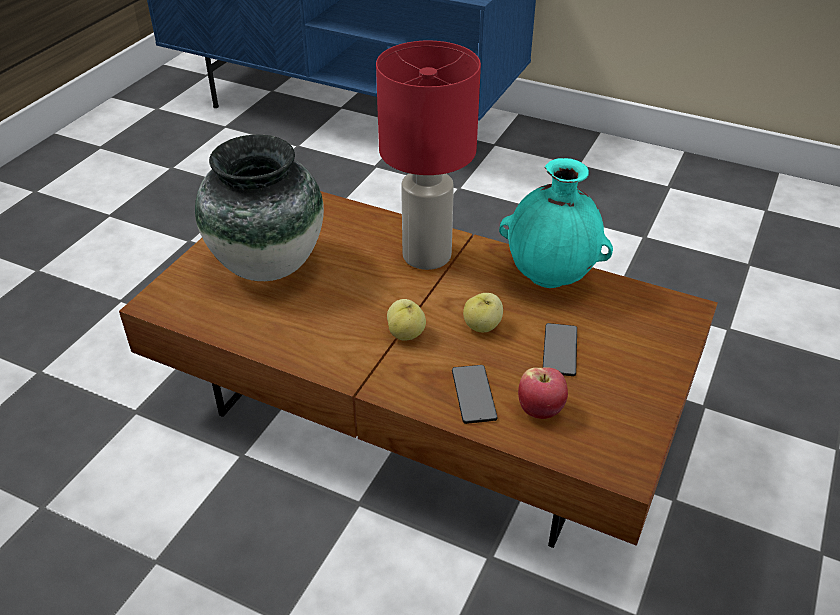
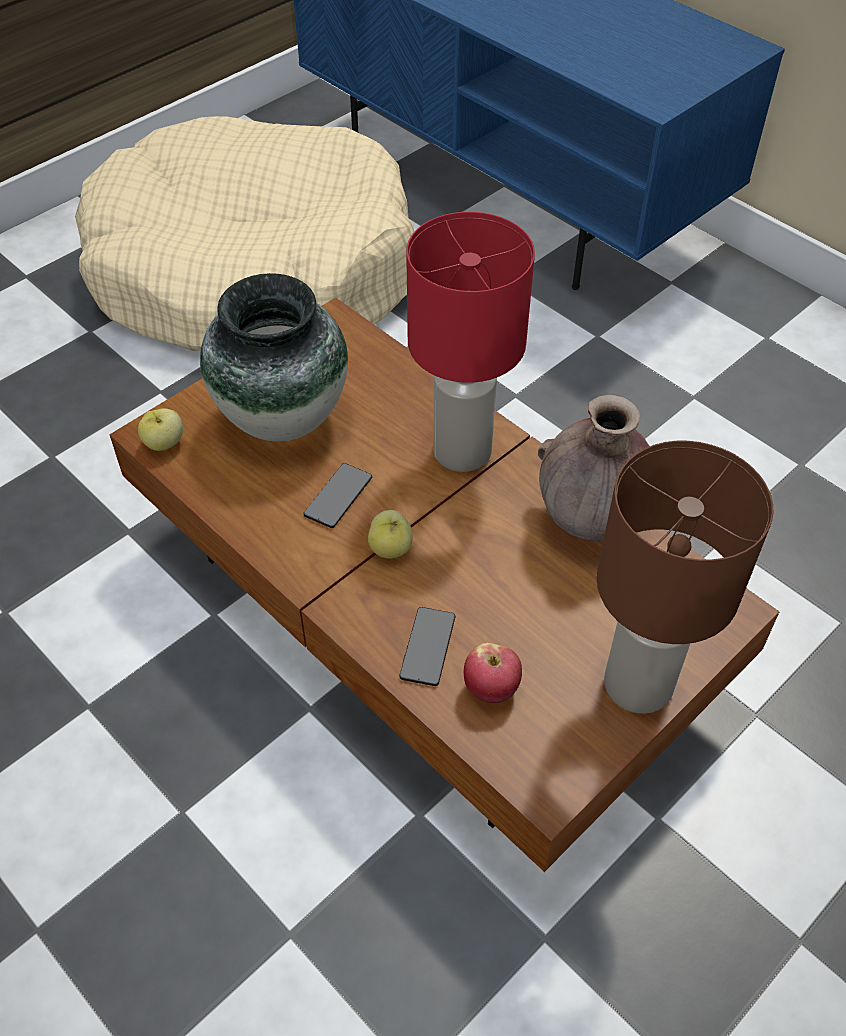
camera: 20 degrees right, 10 degrees up
apple [463,293,503,333] -> apple moved to [138,408,183,451]
turquoise vase [499,158,613,288] -> brown vase [538,394,649,541]
phone [543,323,577,376] -> phone moved to [304,463,372,528]
none -> beige dog bed [75,116,414,351]
none -> brown table lamp [597,441,773,714]

